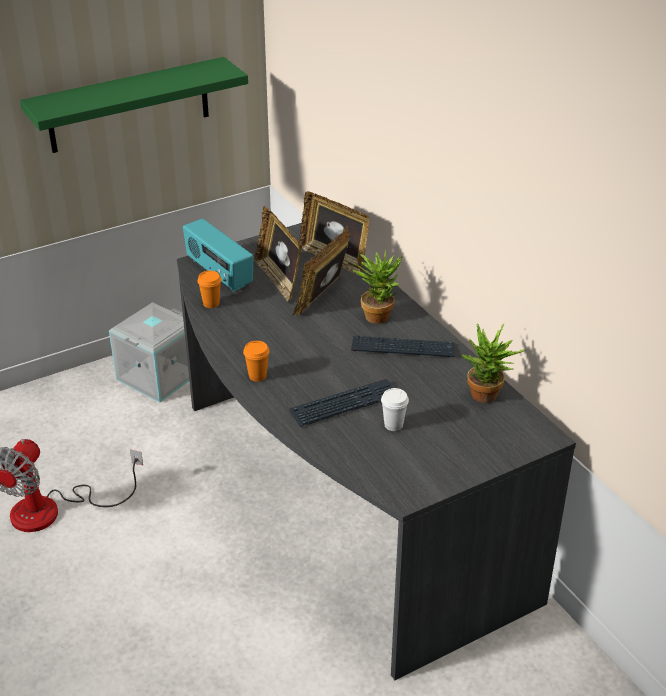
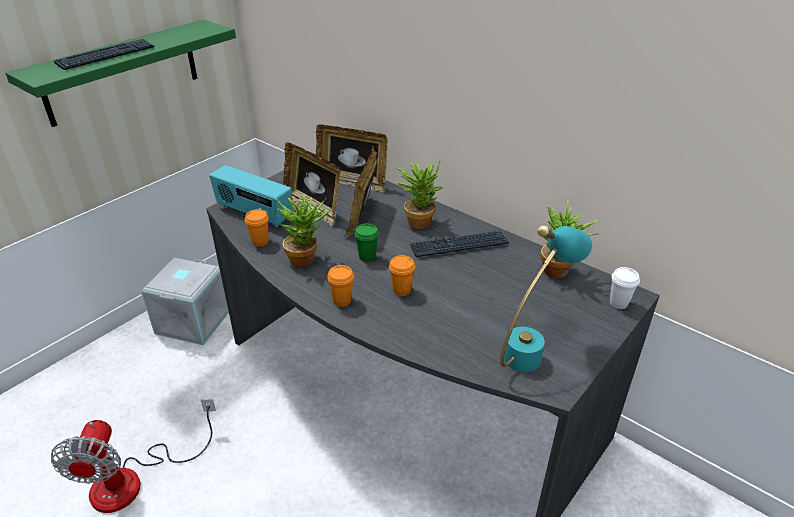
camera: 20 degrees left, 0 degrees up
keyboard [289,379,393,427] -> keyboard moved to [54,39,154,70]
white cup [381,388,409,431] -> white cup moved to [610,267,640,309]
none -> potted plant [274,195,330,267]
none -> green cup [354,223,379,262]
none -> orange cup [389,255,415,296]
none -> turquoise table lamp [500,226,592,372]

